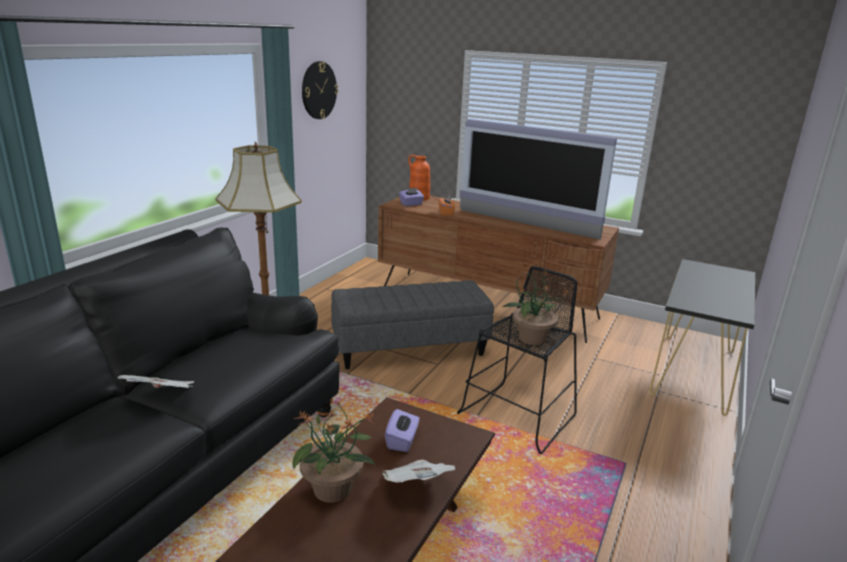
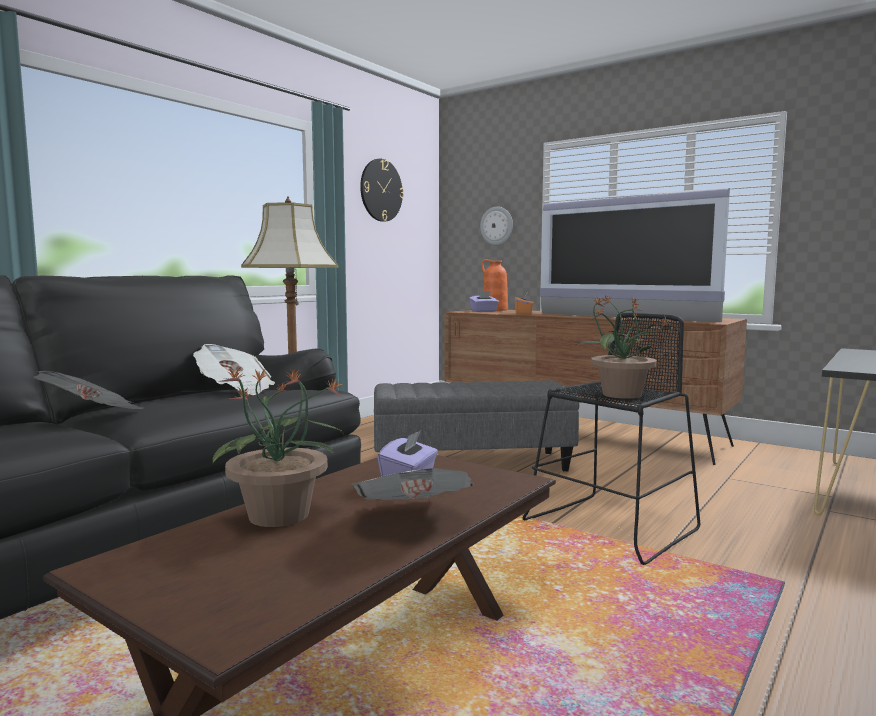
camera: 10 degrees right, 15 degrees down
none -> newspaper [193,344,275,395]
none -> wall clock [480,206,513,245]

